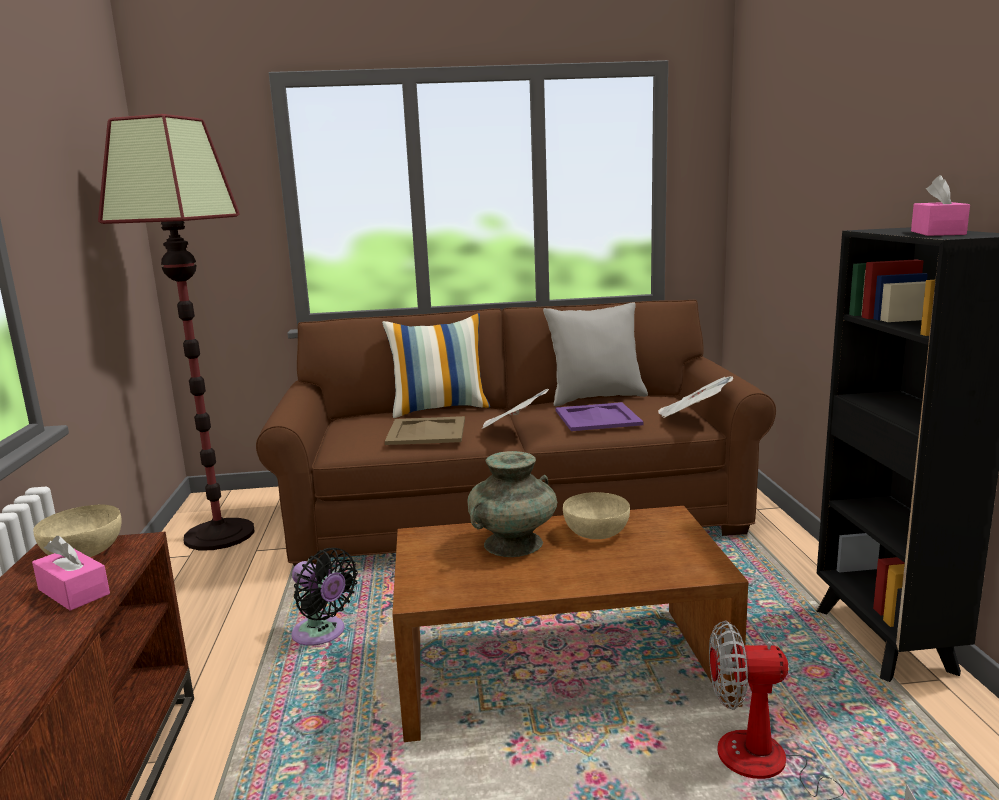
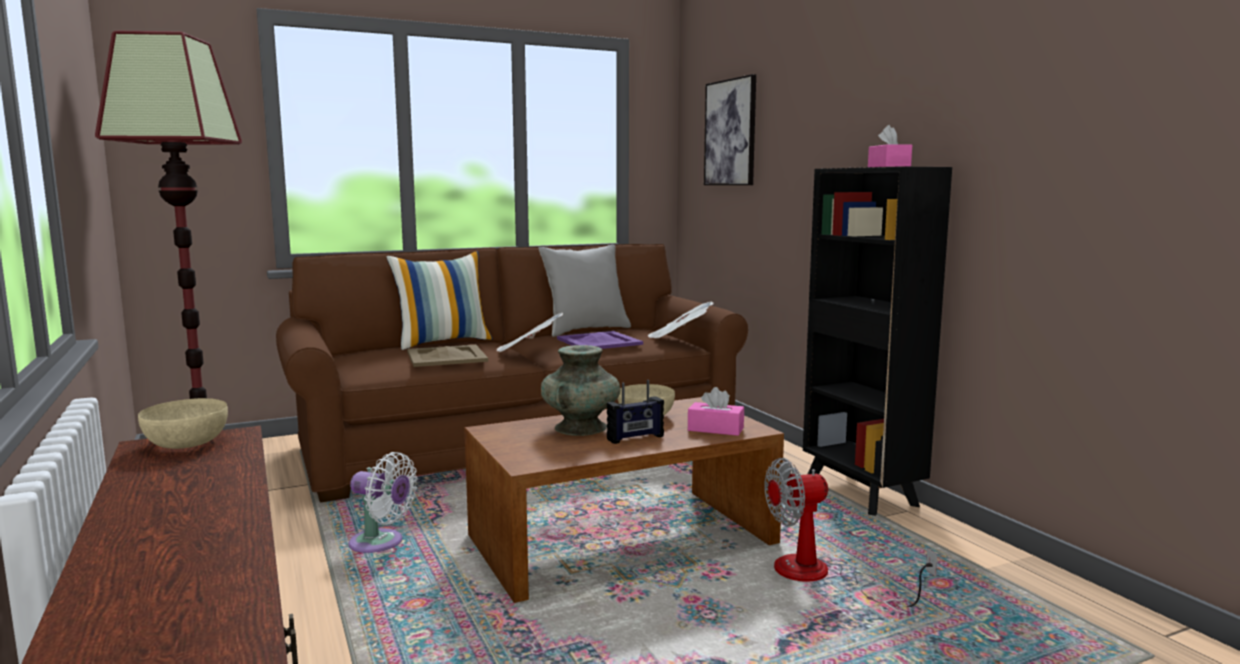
camera: 20 degrees left, 5 degrees down
pink tissue box [32,536,110,611] -> pink tissue box moved to [688,387,744,436]
black fan [291,548,358,646] -> white fan [348,452,418,553]
none -> radio [607,380,664,444]
none -> picture [704,74,756,185]

